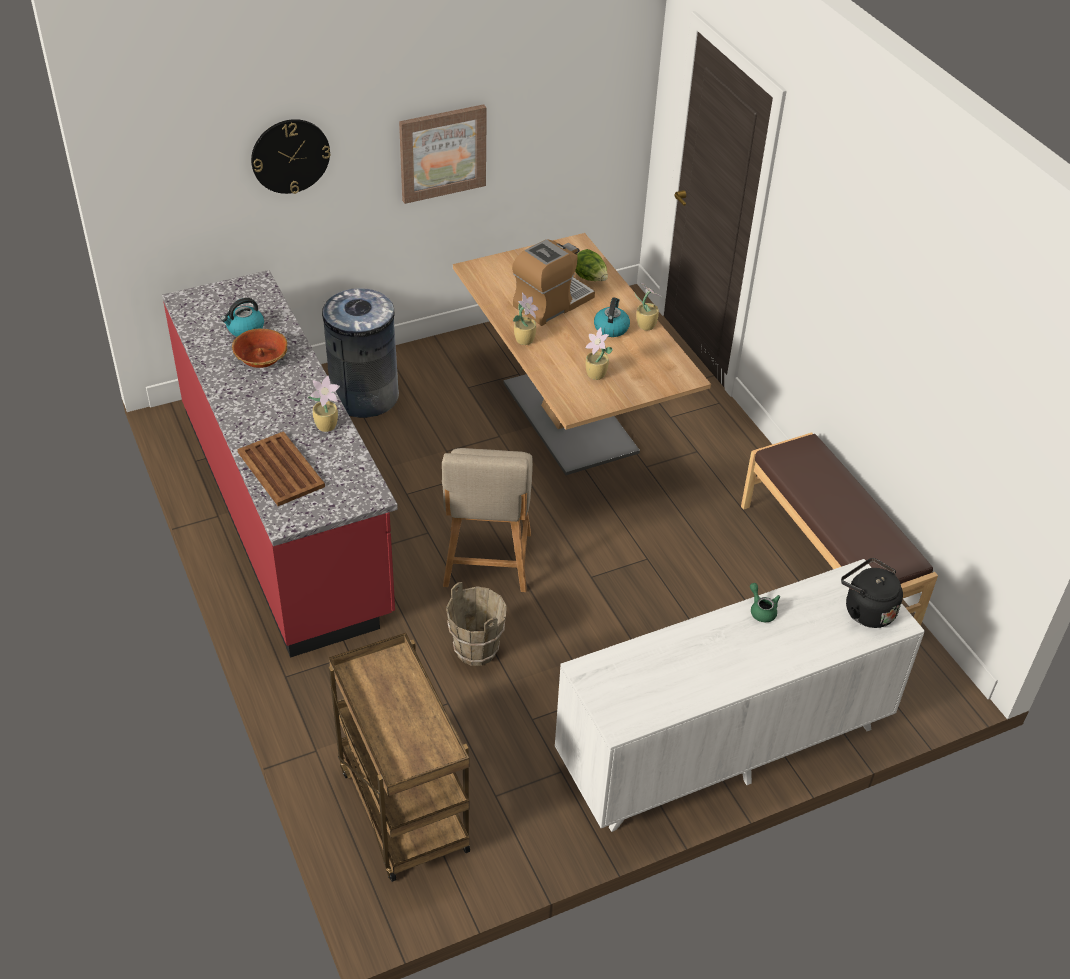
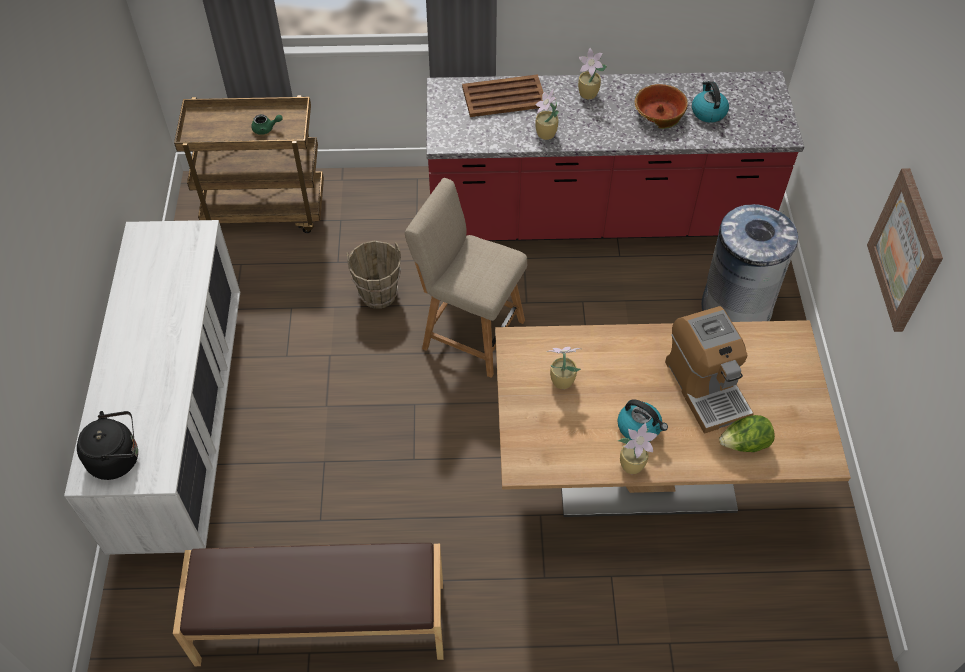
camera: 115 degrees right, 10 degrees up
wall clock [251,119,330,194] -> none
potted plant [513,293,539,345] -> potted plant moved to [578,48,607,99]
green teapot [750,583,780,622] -> green teapot moved to [251,114,283,135]

